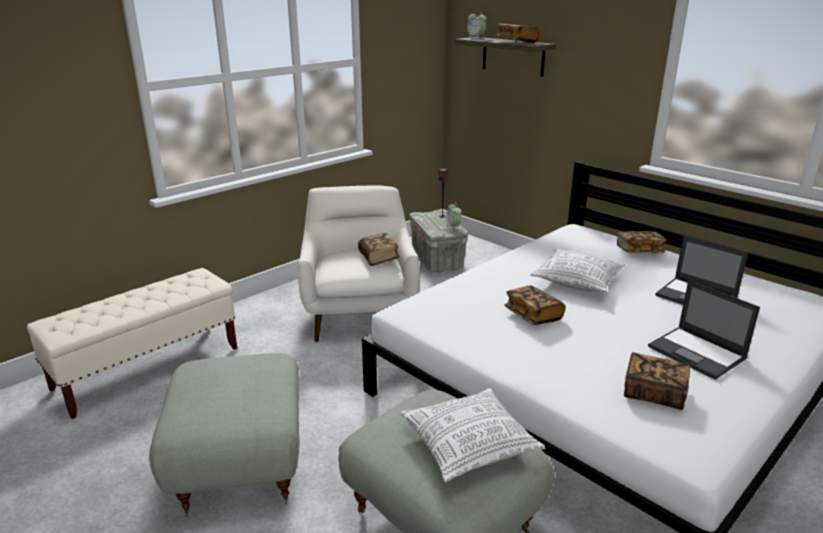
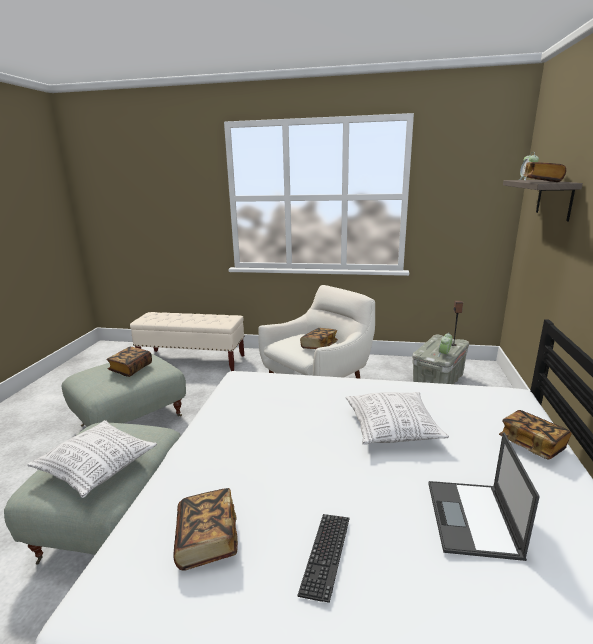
camera: 55 degrees right, 5 degrees down
book [504,286,566,325] -> book moved to [106,347,152,377]
laptop [648,280,760,380] -> keyboard [298,514,350,603]

